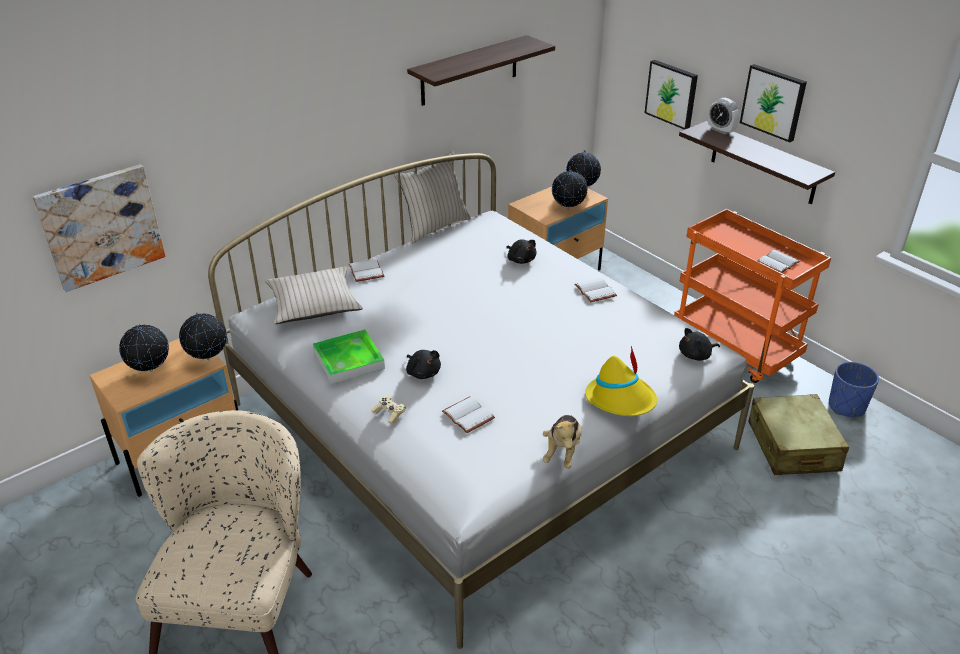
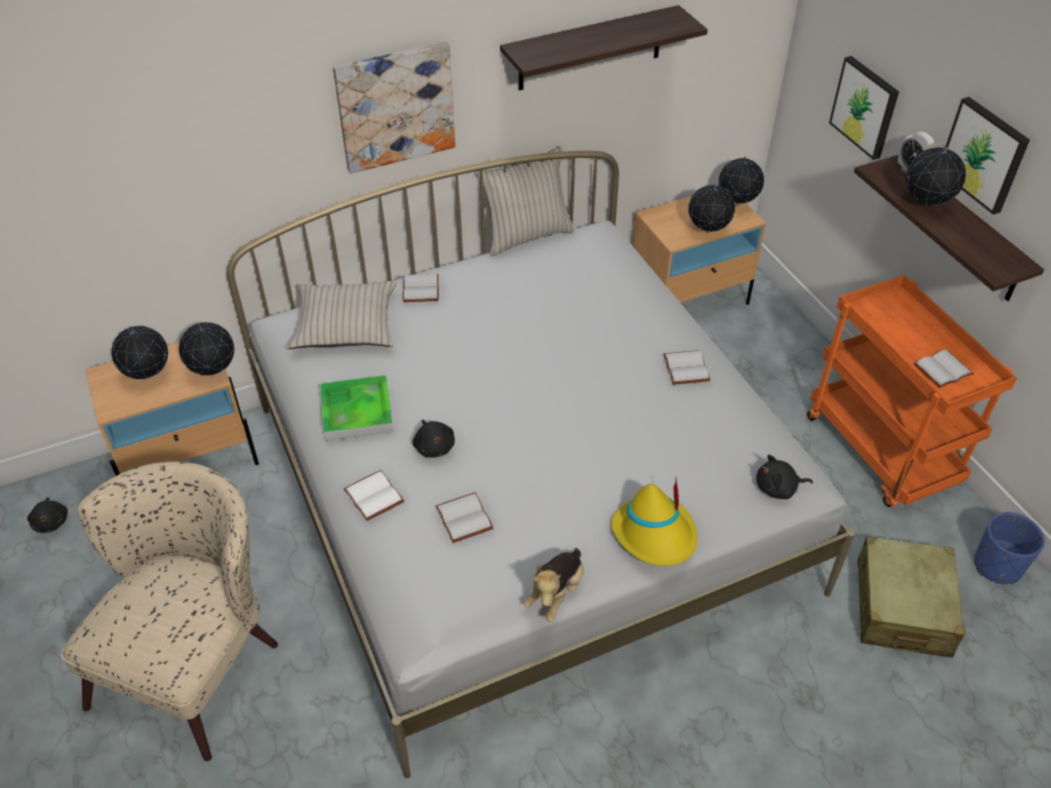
camera: 15 degrees right, 10 degrees up
picture [33,164,165,292] -> picture moved to [333,42,455,174]
beige game controller [371,395,406,425] -> white book [344,470,404,521]
black plush toy [506,239,537,264] -> black plush toy moved to [27,497,68,533]
none -> globe [906,145,966,206]

